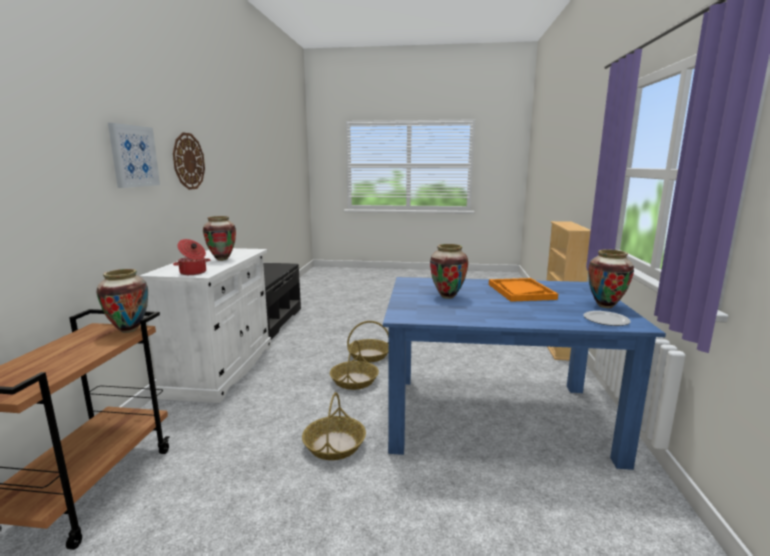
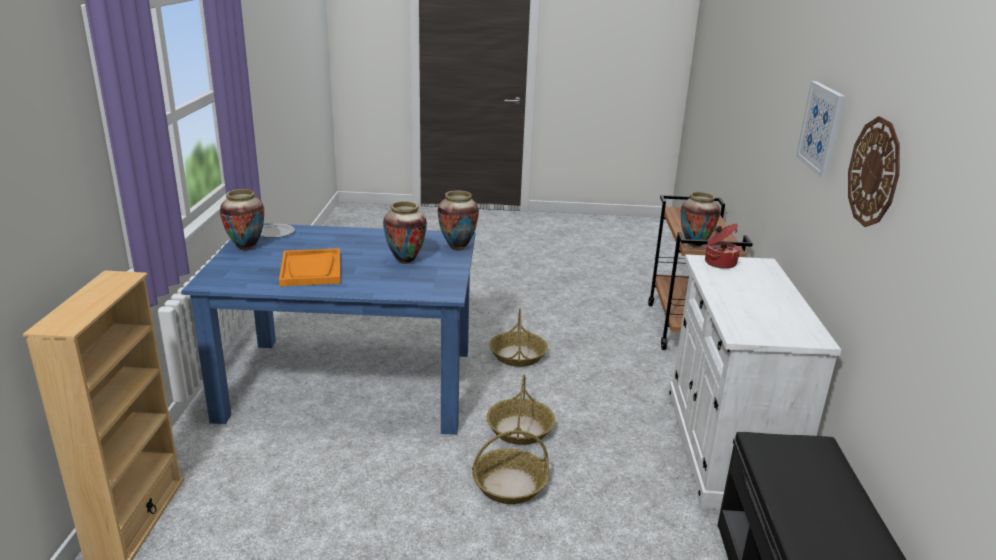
camera: 175 degrees right, 10 degrees up
vase [203,216,236,261] -> vase moved to [438,190,479,251]

